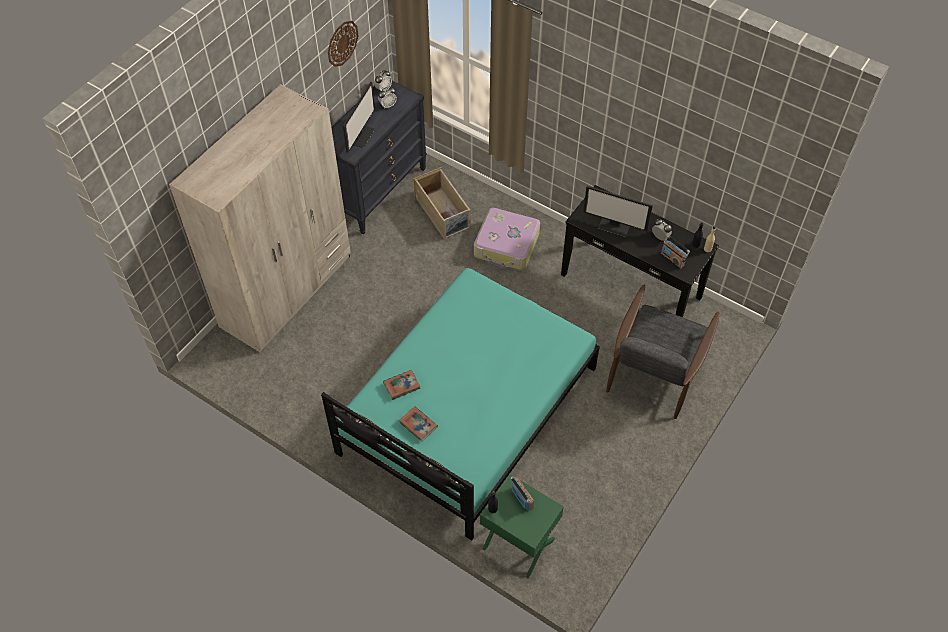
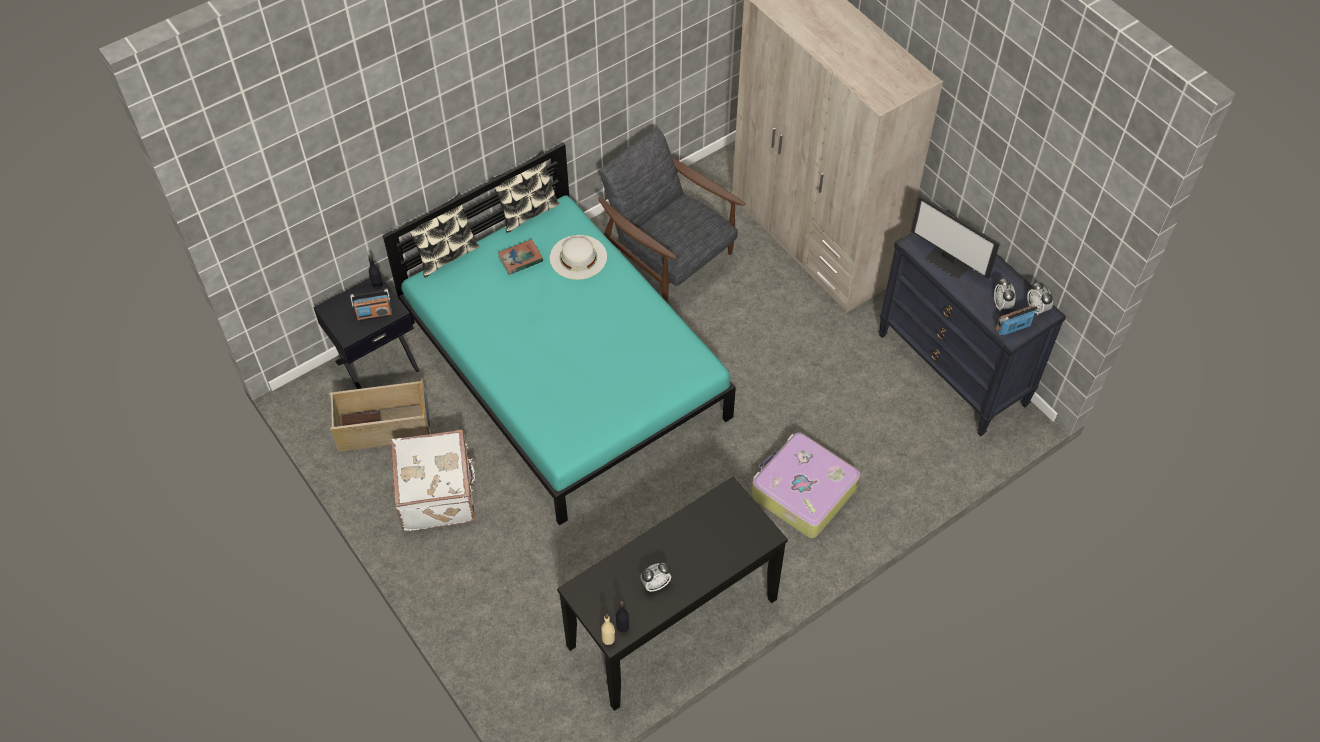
camera: 110 degrees right, 0 degrees up
wall clock [328,21,358,67] -> none
book [383,370,420,400] -> white hat [550,235,607,280]
beige storage box [413,167,471,240] -> beige storage box moved to [329,378,431,452]
green nightstand [480,474,564,578] -> black nightstand [313,276,419,389]
monitor [583,186,653,237] -> none
grey armchair [606,285,720,419] -> grey armchair moved to [599,128,745,302]
radio [661,235,690,269] -> radio moved to [995,305,1040,337]
none -> white suitcase [391,430,476,532]

